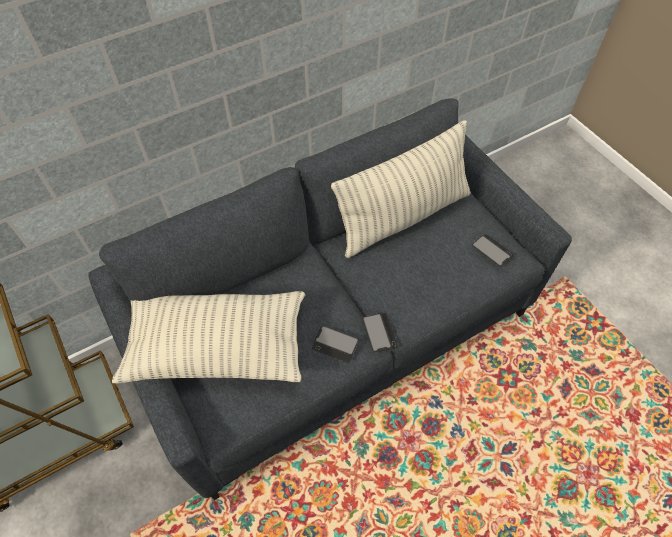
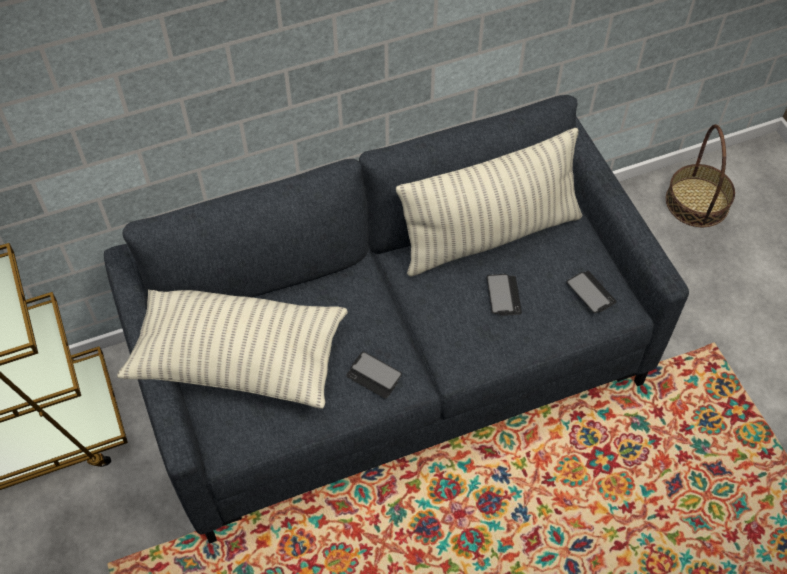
camera: 10 degrees right, 0 degrees up
phone [362,313,398,352] -> phone moved to [487,274,522,316]
none -> basket [666,124,735,227]

